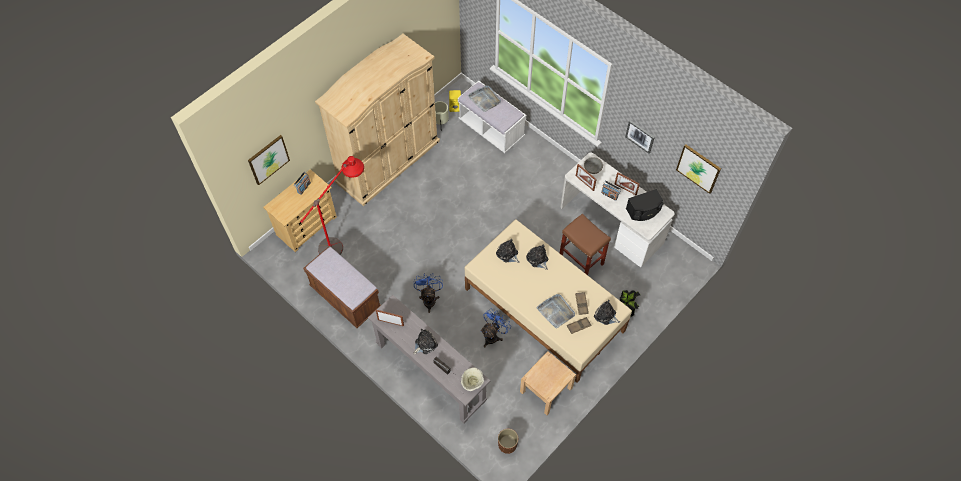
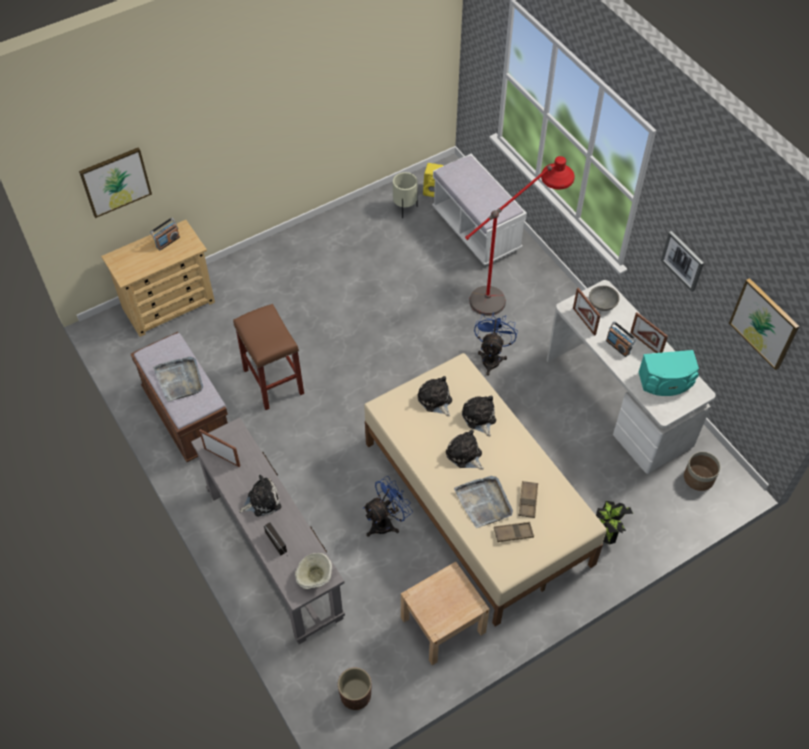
camera: 15 degrees right, 5 degrees down
red floor lamp [300,156,364,255] -> red floor lamp moved to [465,156,575,316]
beige wardrobe [315,34,440,206] -> none
blue fan [414,273,443,313] -> blue fan moved to [474,312,518,376]
grey tray [468,86,501,112] -> grey tray moved to [153,357,203,402]
brown stool [560,214,611,275] -> brown stool moved to [233,304,304,410]
plush toy [594,300,620,325] -> plush toy moved to [446,429,484,470]
black speaker [626,189,664,221] -> turquoise speaker [638,350,699,396]
none -> planter [684,452,720,491]

